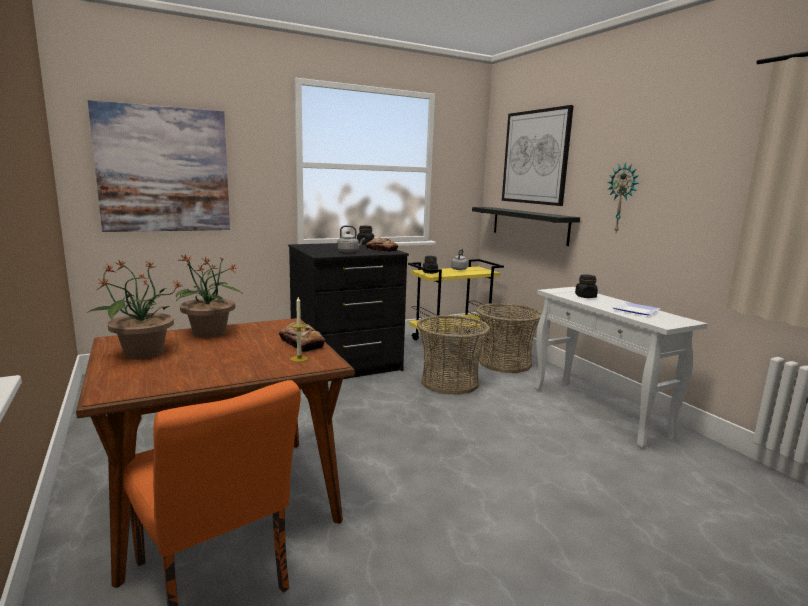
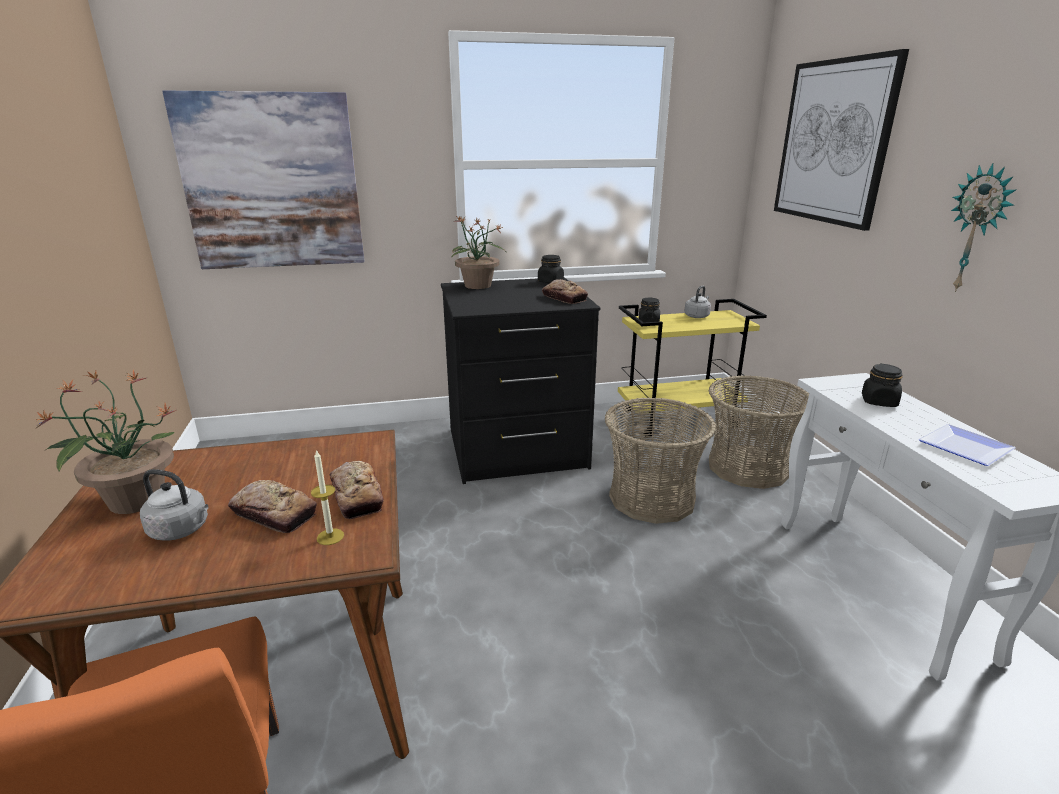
camera: 15 degrees right, 10 degrees up
potted plant [176,255,243,338] -> potted plant moved to [451,217,506,289]
grey kettle [337,225,365,252] -> grey kettle moved to [140,469,208,541]
black shelf [472,207,580,246] -> none
none -> bread [228,480,317,533]

